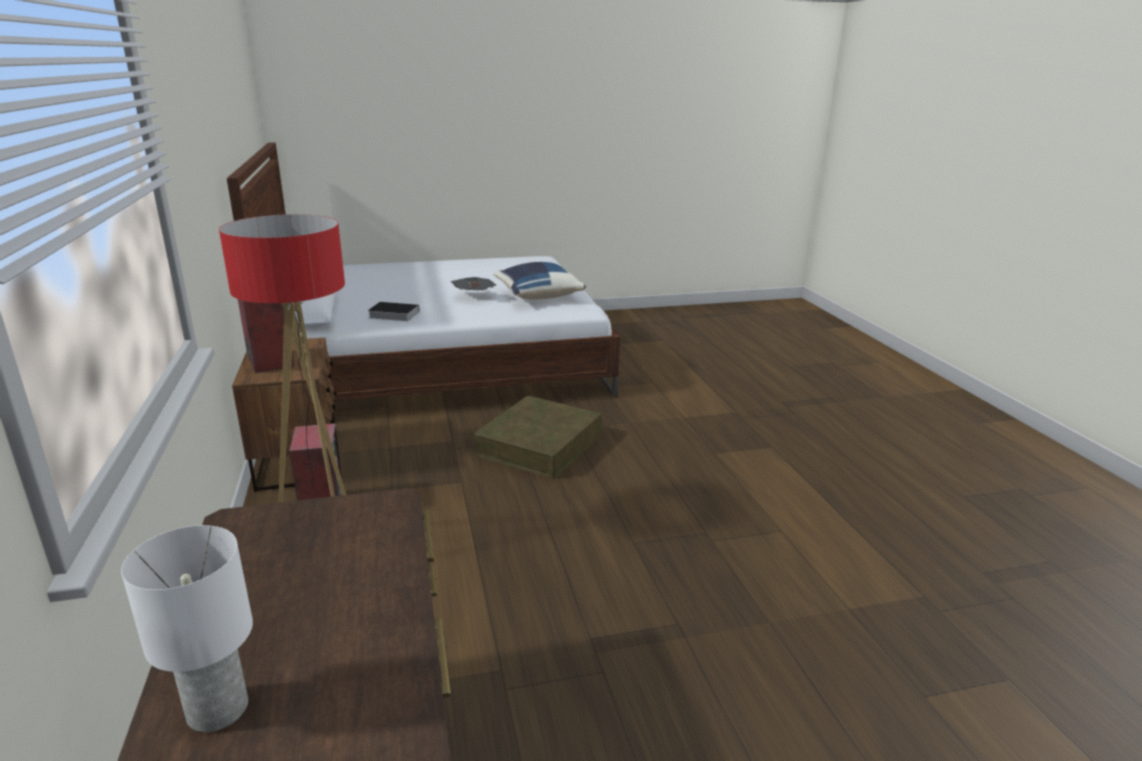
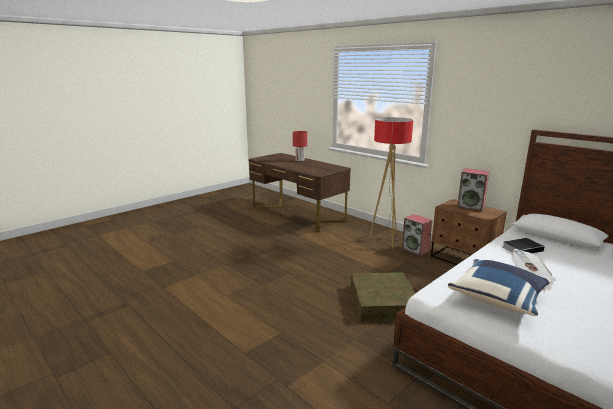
camera: 150 degrees right, 5 degrees down
white table lamp [121,525,253,732] -> red table lamp [293,131,307,161]

